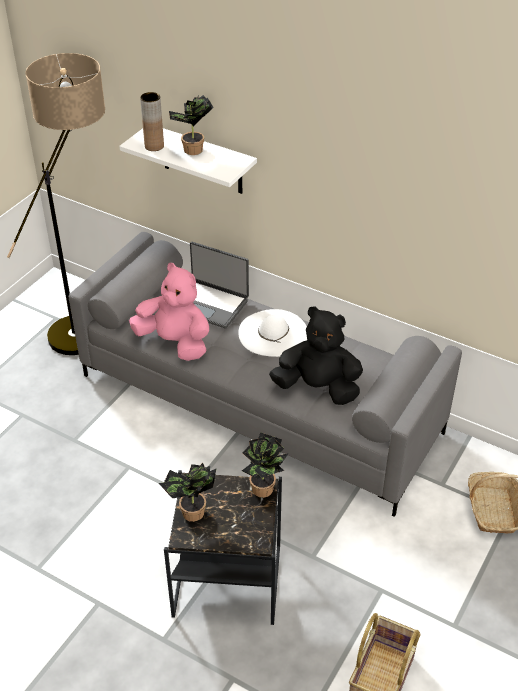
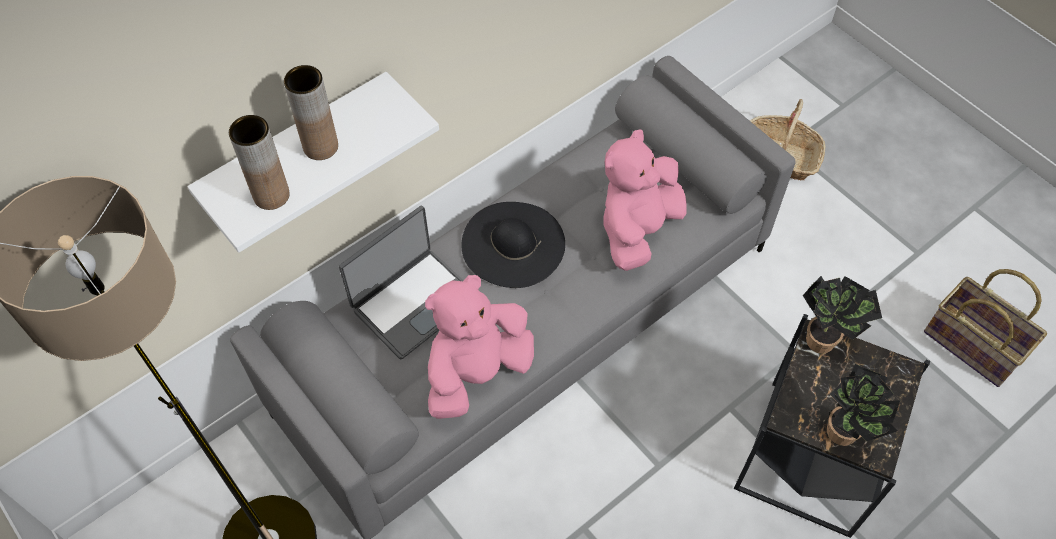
camera: 70 degrees left, 15 degrees up
potted plant [169,95,214,155] -> brown vase [284,65,338,160]
white hat [238,309,307,357] -> black hat [462,202,565,288]
black plush toy [269,307,363,405] -> pink plush toy [604,129,687,271]

